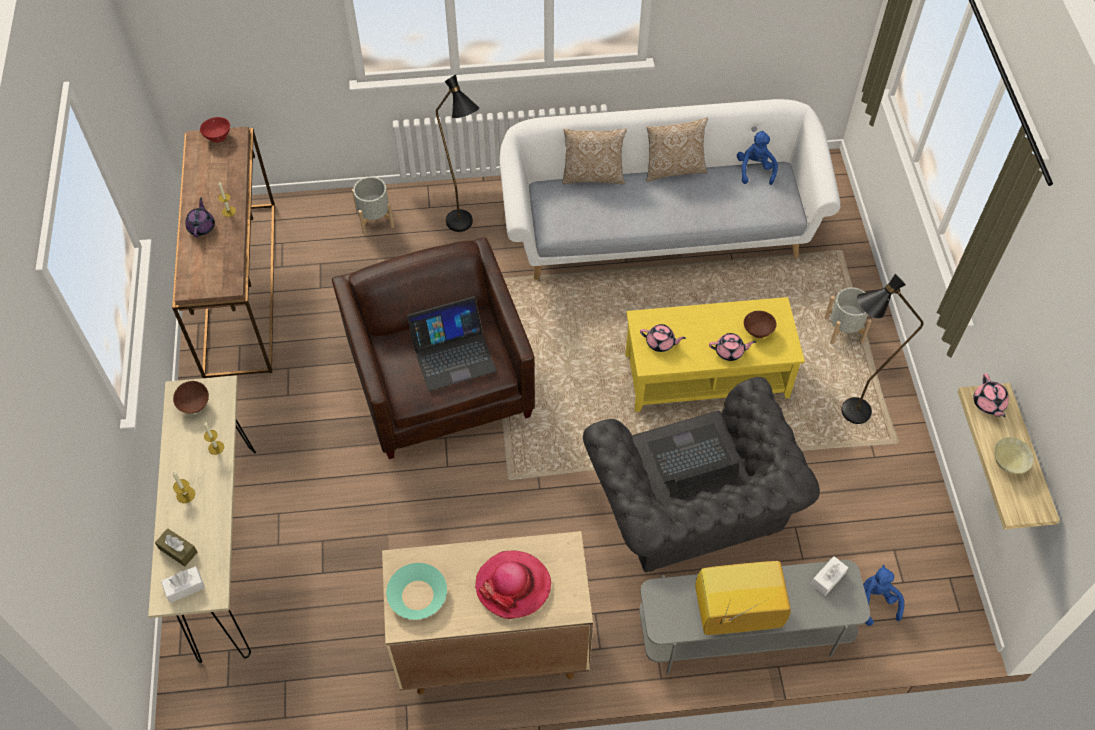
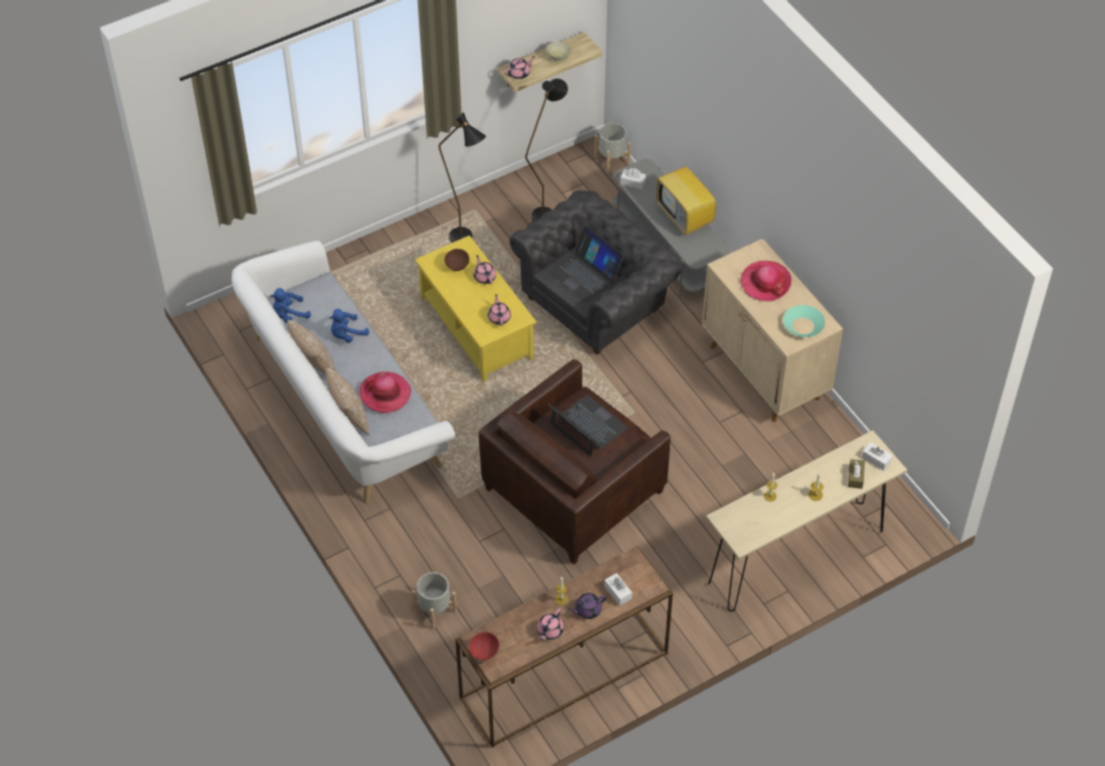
camera: 115 degrees left, 5 degrees down
brown bowl [173,381,209,414] -> none
black floor lamp [436,74,479,232] -> black floor lamp moved to [525,79,568,221]
grey planter [824,287,872,344] -> grey planter moved to [595,123,631,173]
blue plush toy [863,565,904,626] -> blue plush toy moved to [329,309,369,343]
none -> hat [360,372,411,413]
none -> pink teapot [537,609,564,640]
none -> white tissue box [604,573,632,606]

